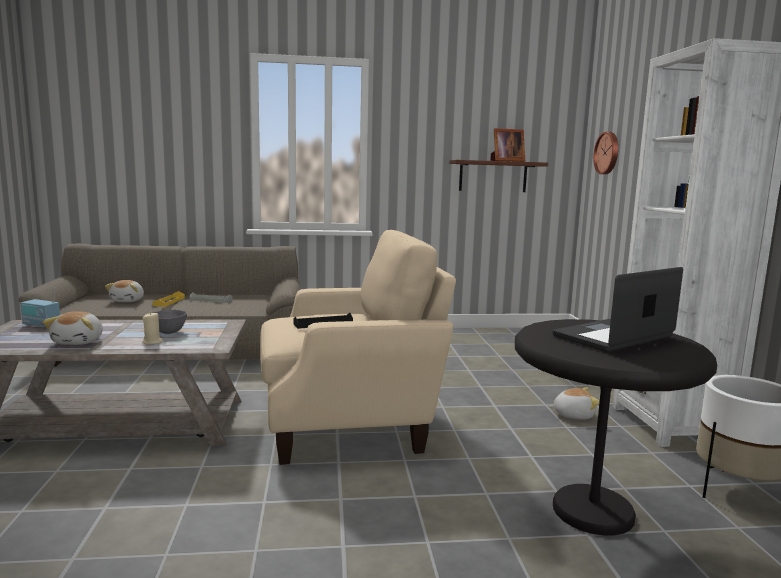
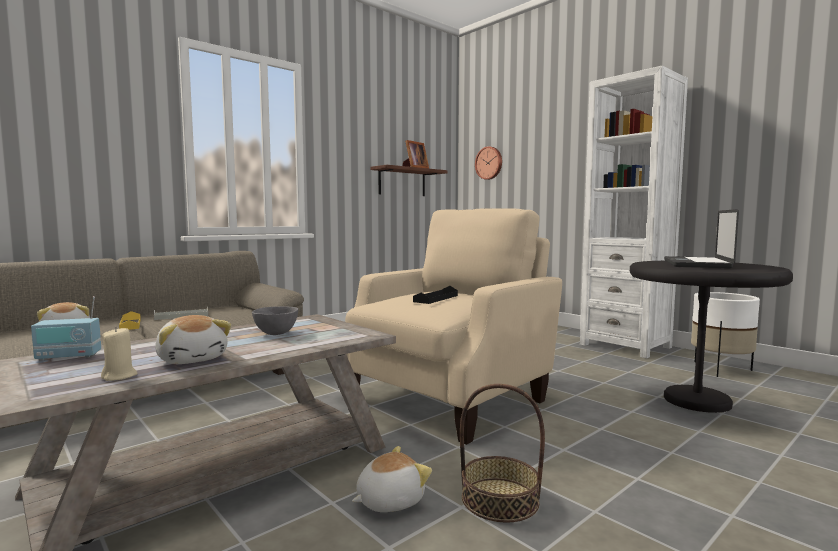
camera: 35 degrees left, 5 degrees down
beige candle [142,312,163,344] -> beige candle moved to [101,327,138,381]
plush toy [549,388,600,420] -> plush toy moved to [352,446,432,512]
none -> basket [460,384,545,523]

